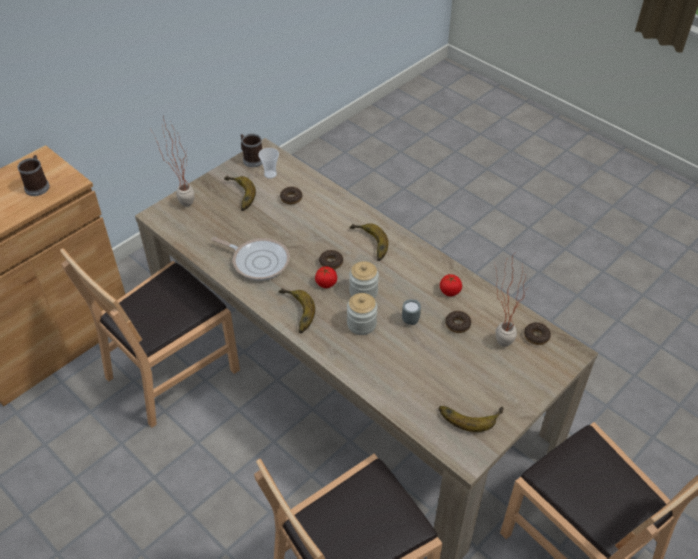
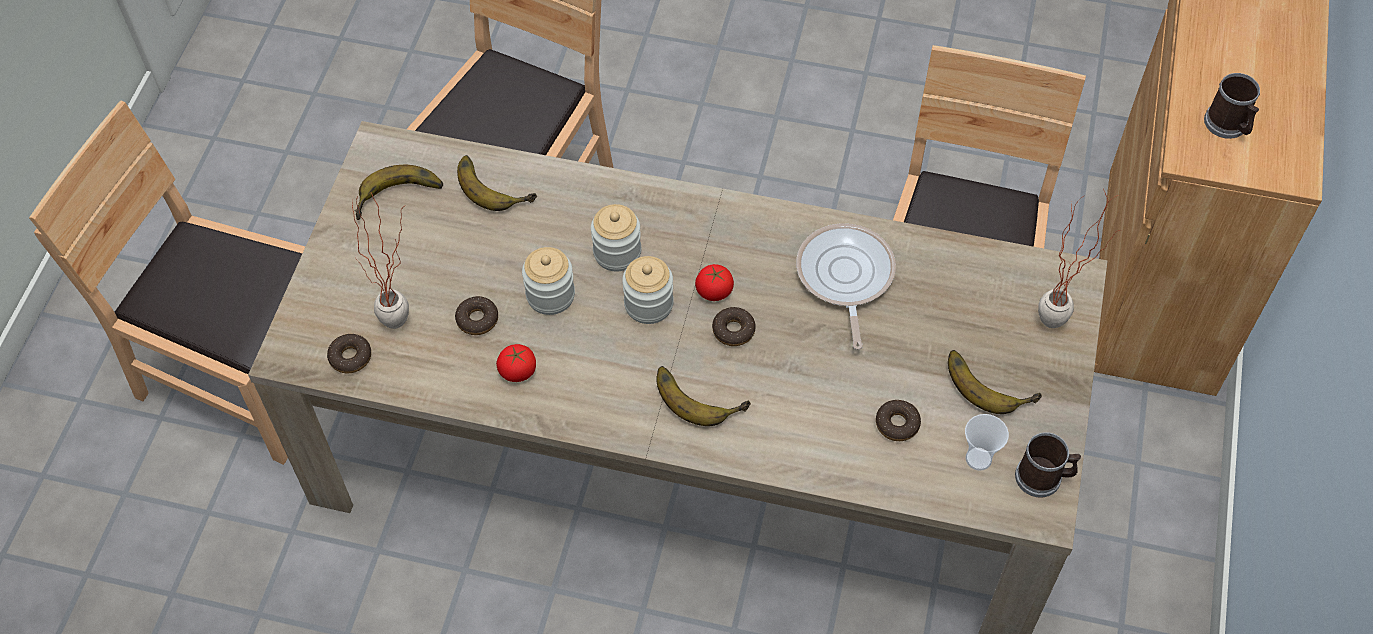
camera: 150 degrees right, 10 degrees up
frying pan [212,237,290,280] -> frying pan turned 90 degrees clockwise [796,223,896,350]
banana [279,288,315,334] -> banana moved to [457,155,537,211]
grey mug [402,299,421,325] -> jar [522,247,575,315]

